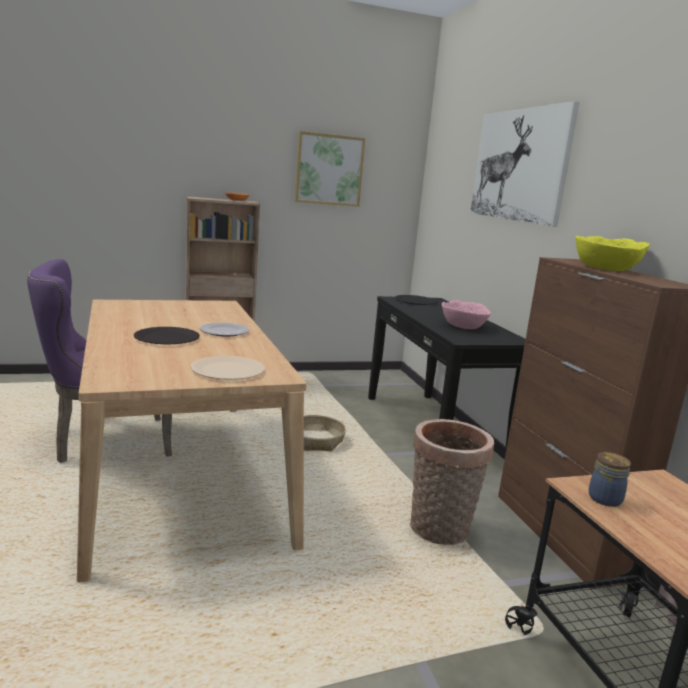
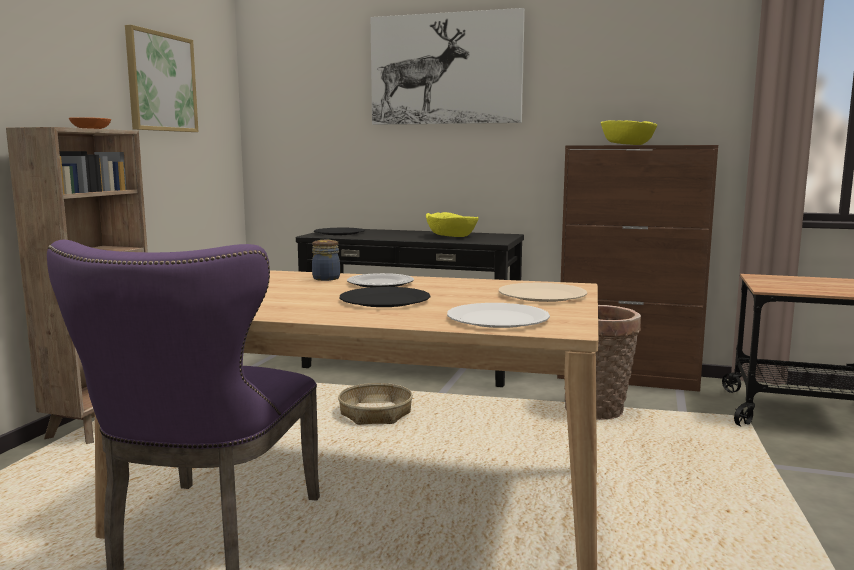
camera: 55 degrees left, 5 degrees down
pink bowl [442,300,491,329] -> yellow bowl [426,212,479,237]
jar [588,452,631,507] -> jar moved to [312,240,340,281]
none -> white plate [447,303,550,328]

